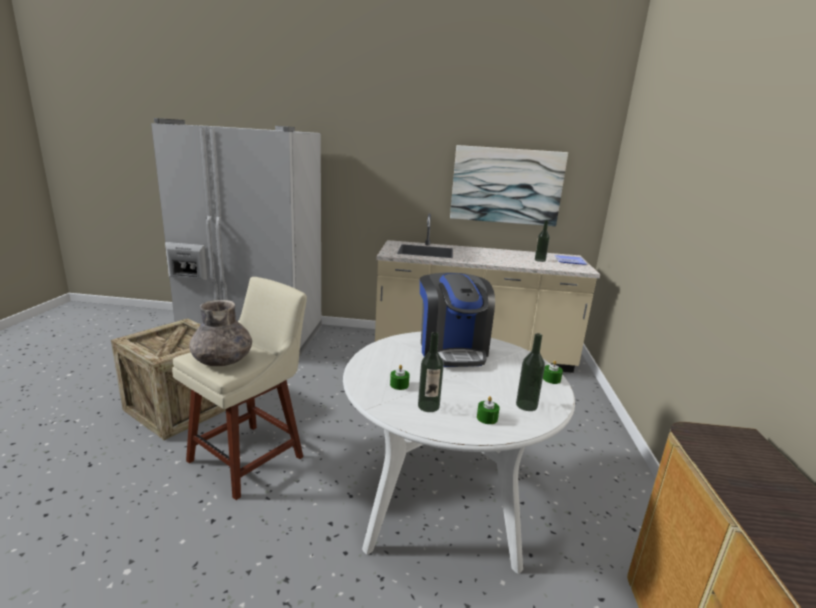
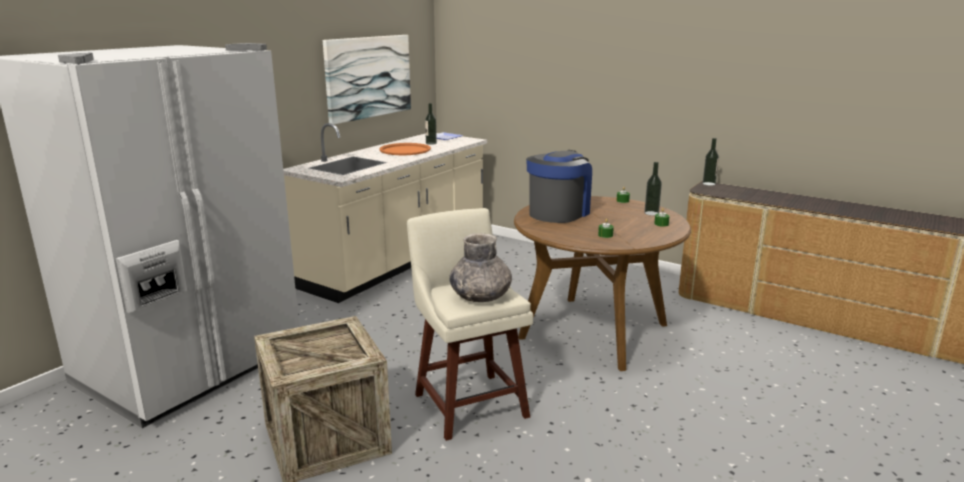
camera: 60 degrees left, 0 degrees up
white dining table [343,332,575,574] -> brown dining table [514,196,691,371]
bottle [418,332,444,412] -> bottle moved to [703,138,719,186]
coffee machine [420,273,495,367] -> coffee machine turned 75 degrees counterclockwise [526,150,592,223]
none -> orange tray [379,143,431,155]

